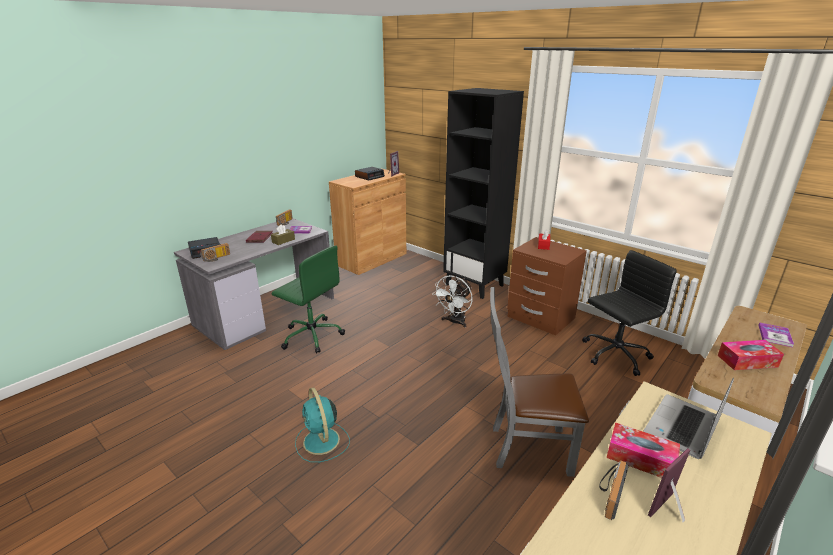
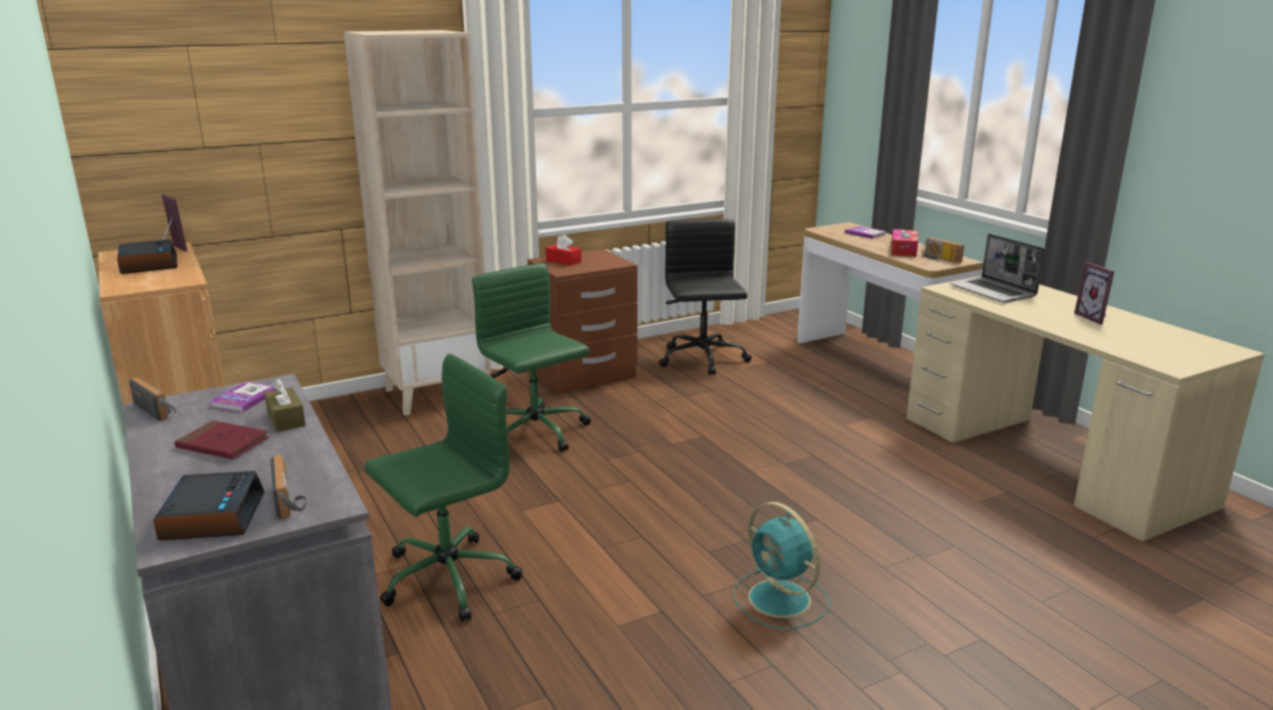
camera: 70 degrees left, 5 degrees down
turquoise fan [295,387,350,462] -> turquoise fan turned 60 degrees clockwise [734,502,830,629]
white fan [432,275,473,328] -> green office chair [472,263,591,452]
black bookcase [443,88,524,299] -> beige bookcase [344,30,491,416]
grey chair [490,287,589,477] -> none
radio [599,460,629,520] -> radio moved to [922,237,964,263]
tissue box [607,422,680,478] -> none

